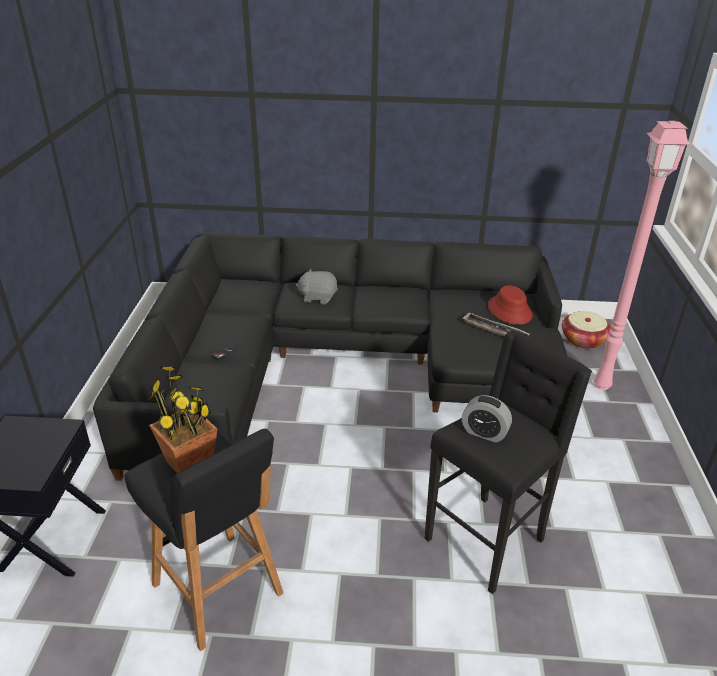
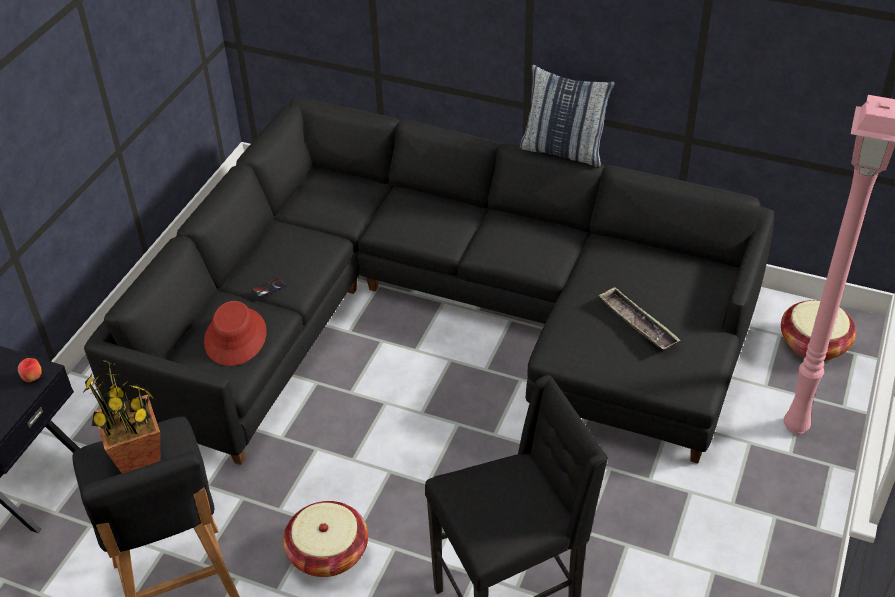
camera: 20 degrees right, 10 degrees up
grey plush toy [296,269,338,304] -> none
alarm clock [462,395,512,443] -> none
red hat [488,286,533,325] -> red hat moved to [204,301,267,366]
none -> apple [18,358,42,382]
none -> basket [283,501,368,577]
none -> pillow [520,64,615,168]

